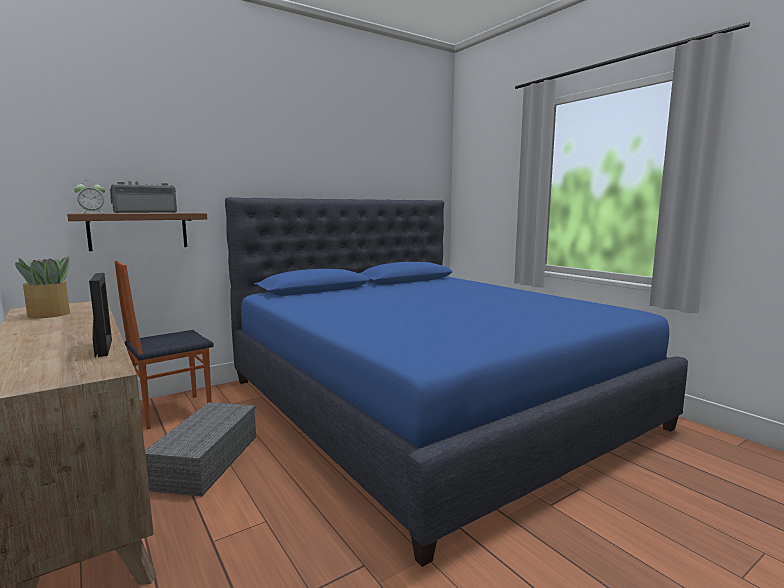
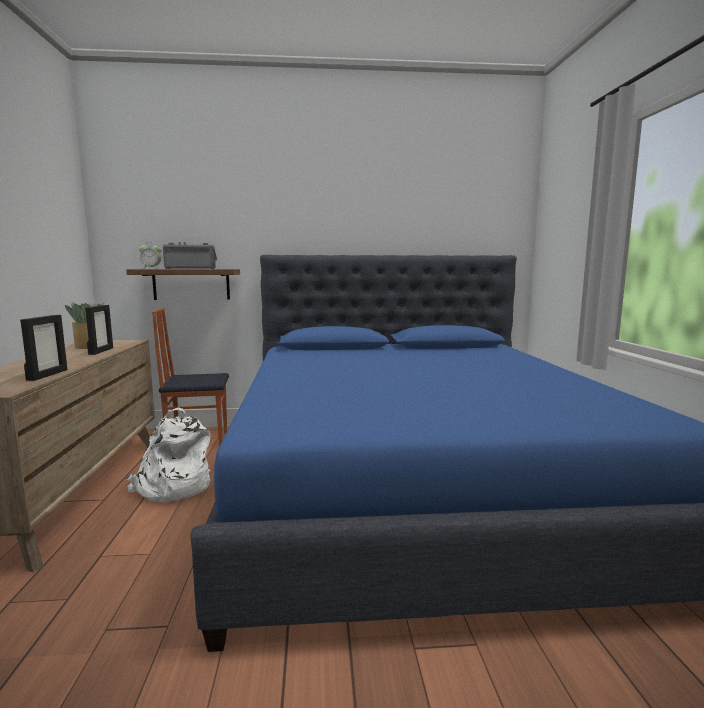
camera: 30 degrees right, 0 degrees up
grey storage box [145,402,256,496] -> white backpack [126,407,211,503]
none -> picture frame [85,305,113,355]

